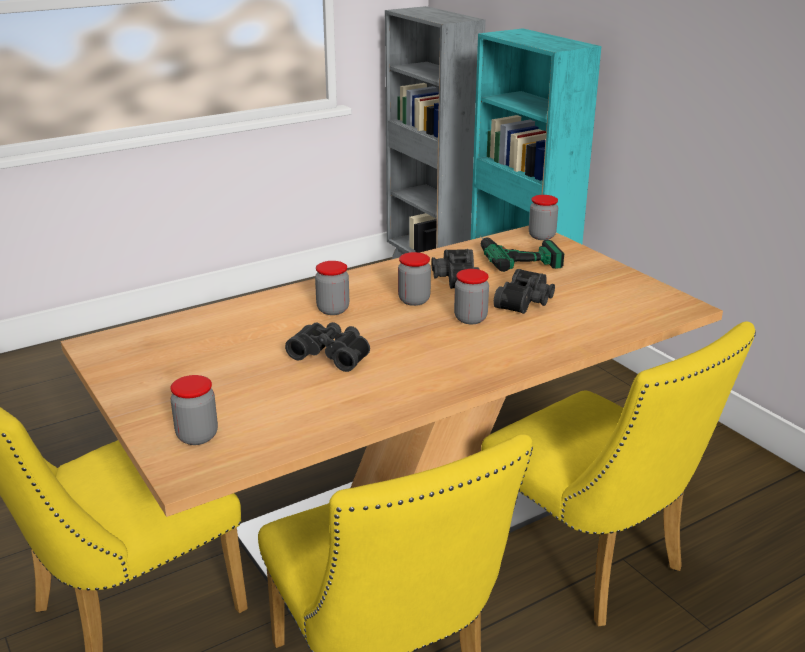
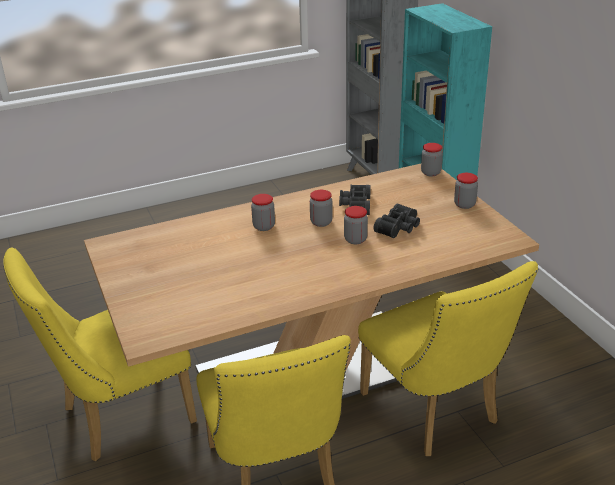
camera: 10 degrees right, 5 degrees up
jar [171,375,218,445] -> jar moved to [454,173,478,209]
black binoculars [285,322,370,372] -> none
power drill [480,235,564,272] -> none

